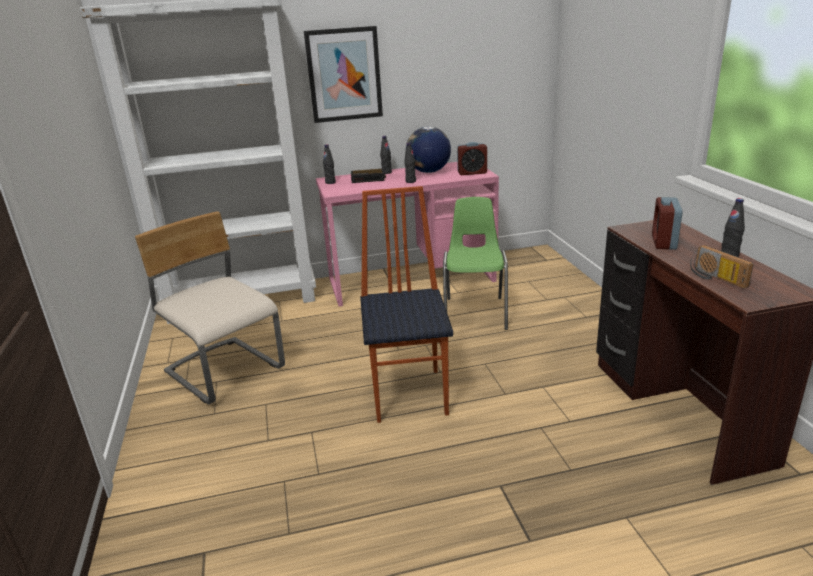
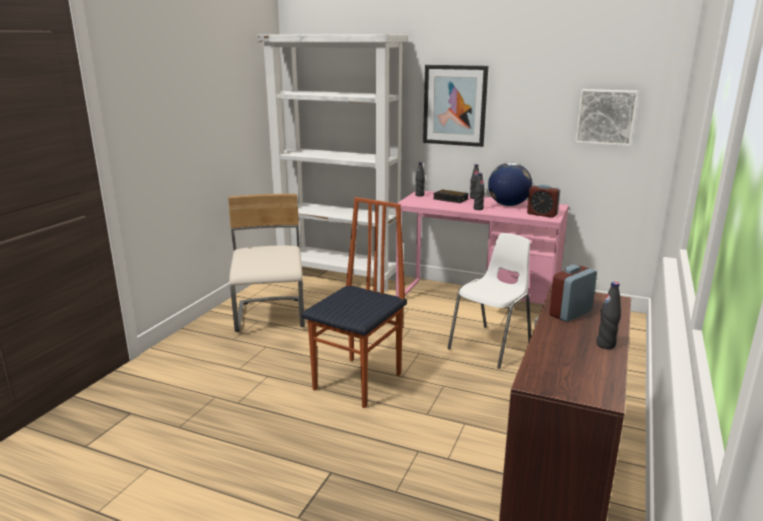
camera: 35 degrees right, 5 degrees down
green chair [443,197,508,330] -> white chair [448,233,531,369]
radio [690,245,754,289] -> none
none -> picture [575,89,639,146]

